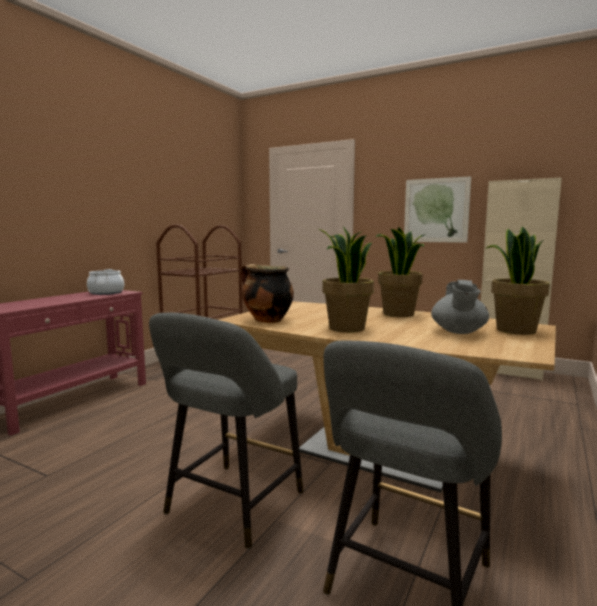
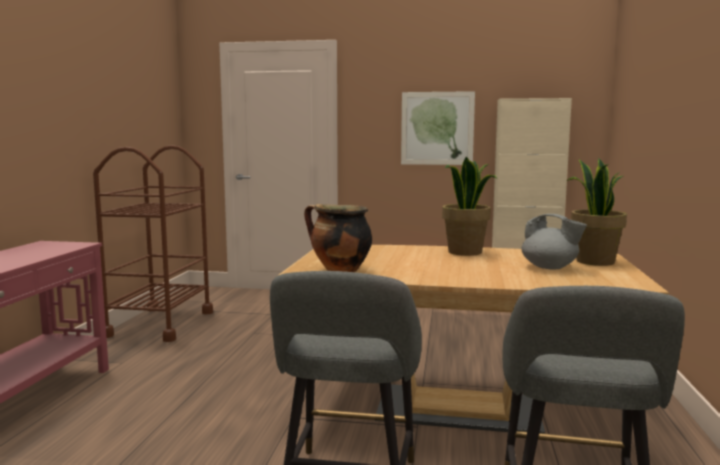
camera: 20 degrees left, 0 degrees up
cooking pot [87,269,124,295] -> none
potted plant [319,227,374,333] -> none
grey teapot [431,280,489,334] -> grey teapot turned 45 degrees counterclockwise [522,214,587,269]

